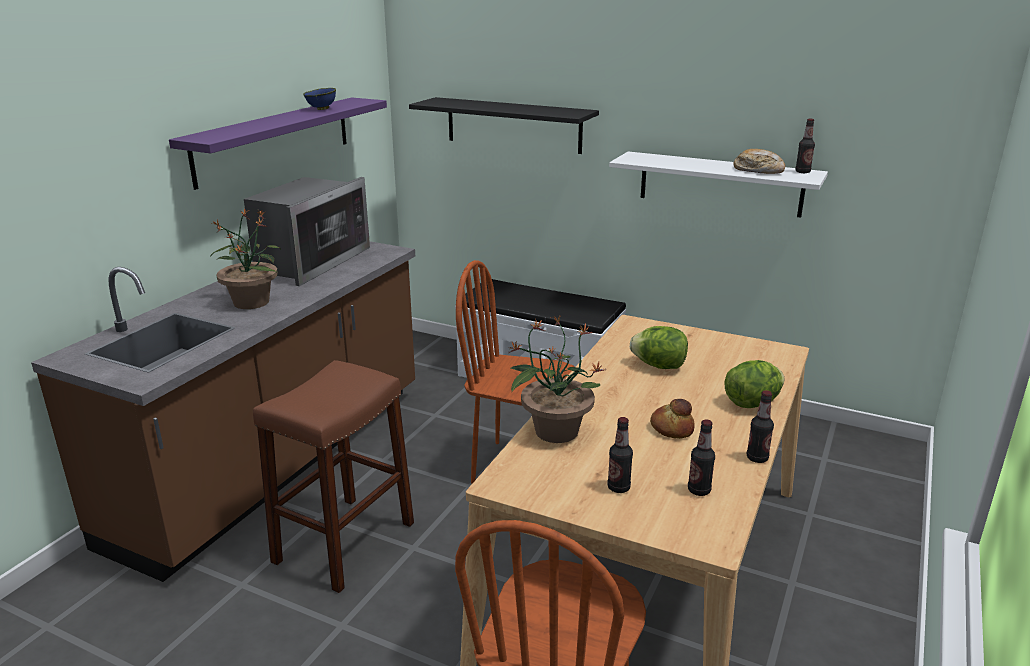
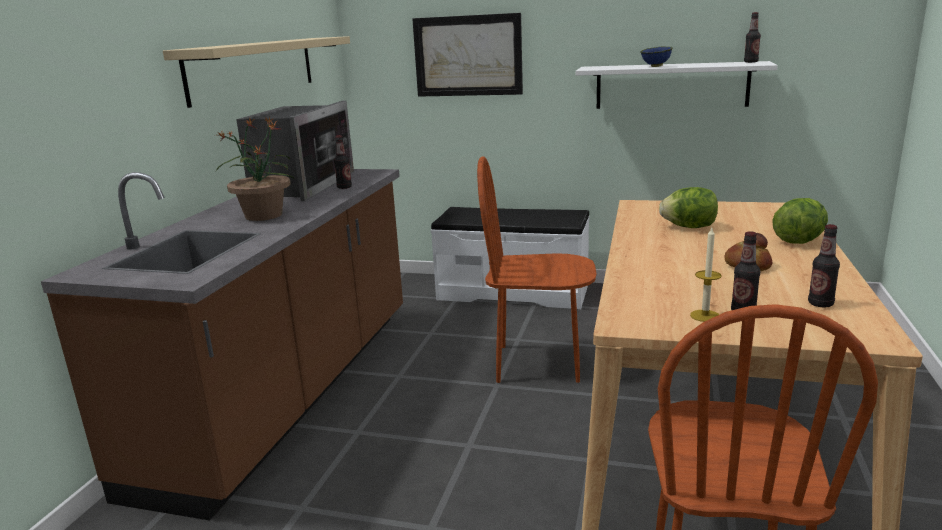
camera: 10 degrees left, 5 degrees down
purple shelf [169,98,387,190] -> beige shelf [163,36,350,108]
brown stool [253,360,414,593] -> none
blue bowl [303,88,336,110] -> blue bowl moved to [640,46,672,67]
black shelf [409,97,599,154] -> picture [412,13,523,97]
potted plant [509,316,607,443] -> none
bread [734,149,785,174] -> none
bottle [747,390,774,463] -> bottle moved to [334,135,352,189]
none -> candle [690,228,722,322]

